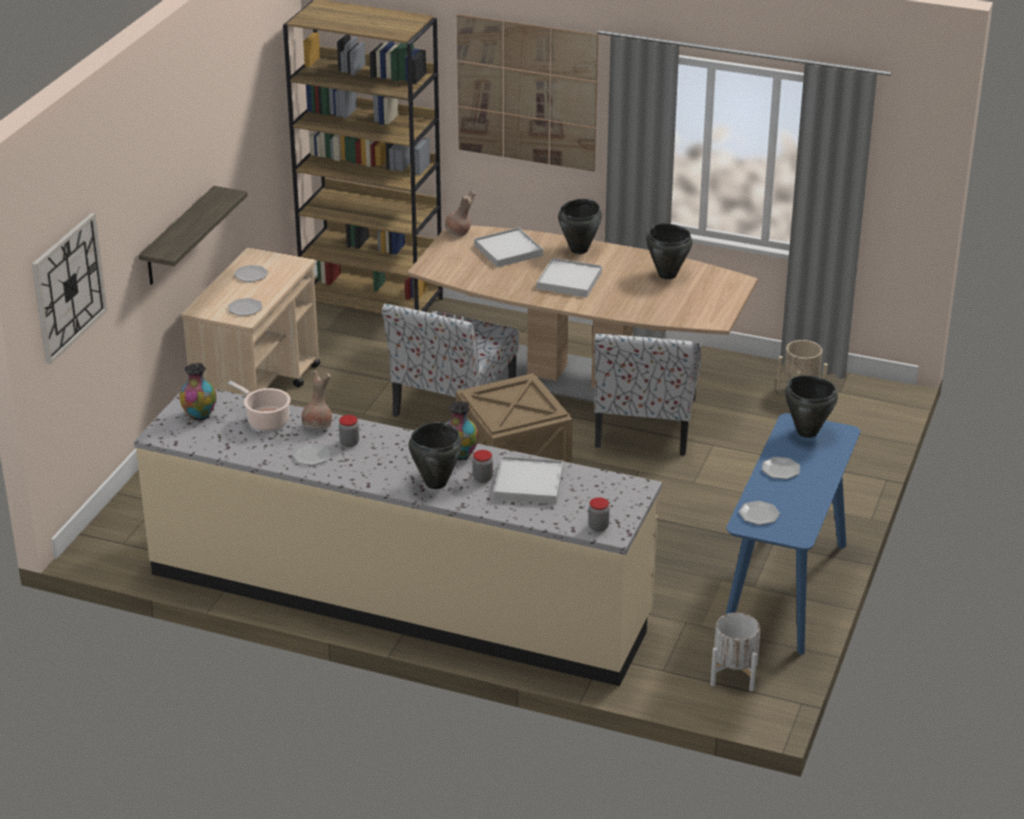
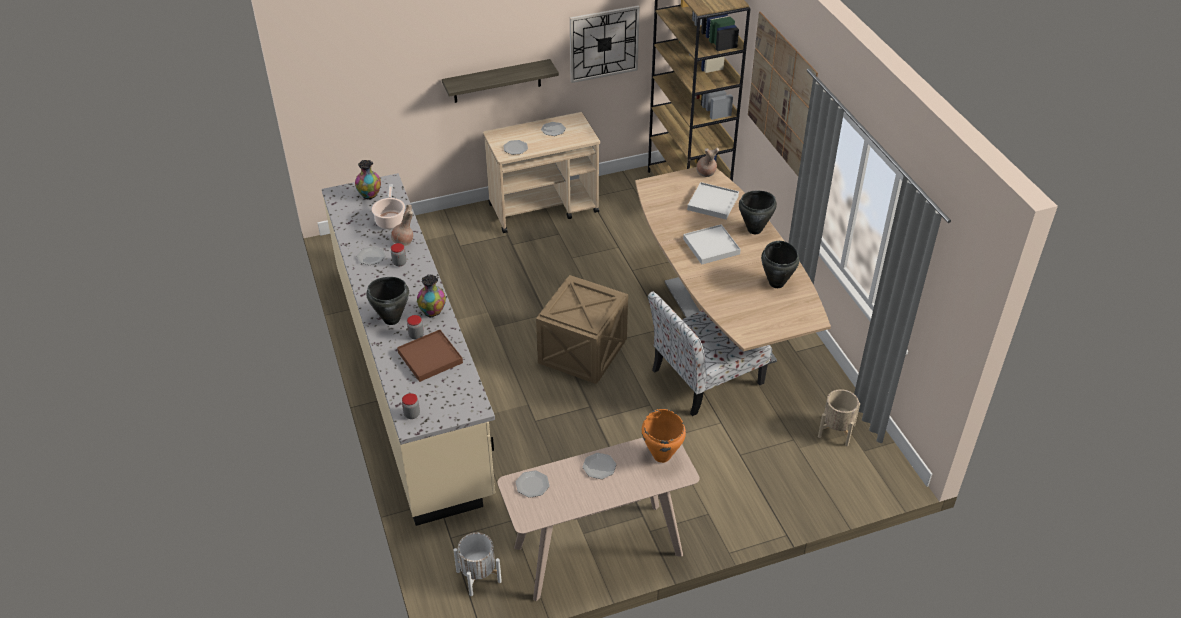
camera: 50 degrees right, 10 degrees up
wall clock [32,213,107,364] -> wall clock moved to [570,5,640,83]
chair [382,304,519,417] -> none
white tray [494,456,563,504] -> brown tray [397,330,463,382]
blue console table [726,413,860,655] -> beige console table [497,438,699,601]
black cooking pot [785,375,838,438] -> orange cooking pot [642,409,686,463]

